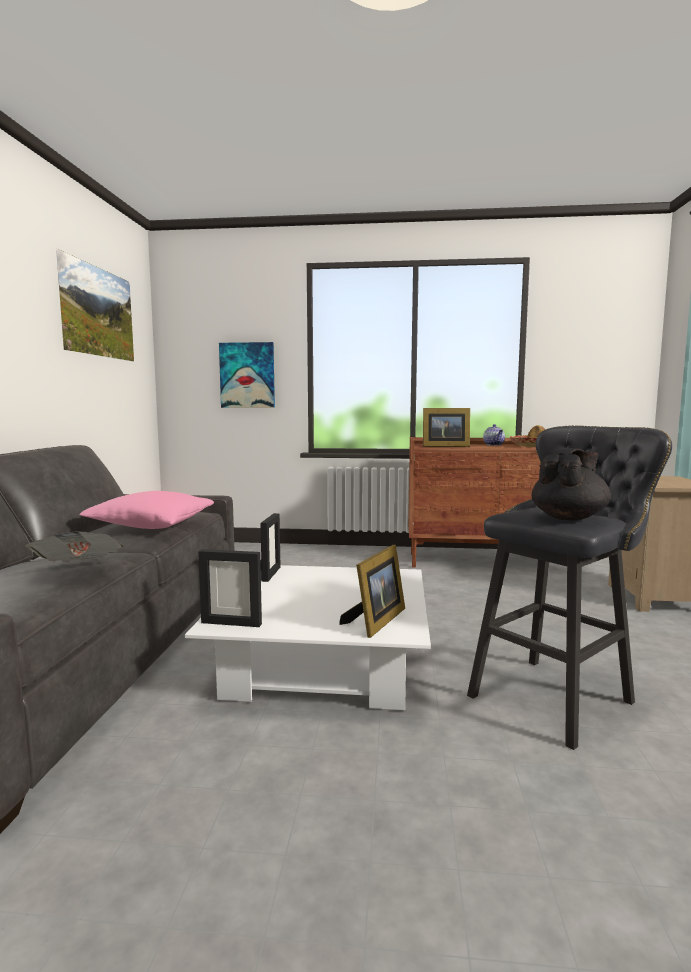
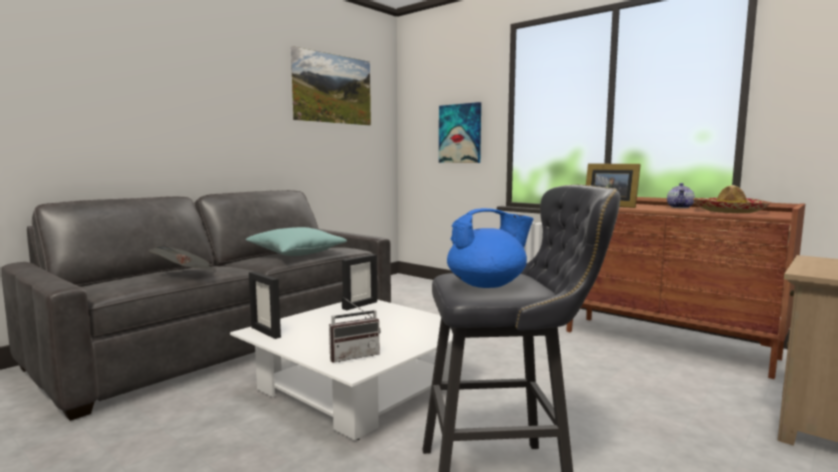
camera: 35 degrees right, 0 degrees up
pink pillow [79,491,214,529] -> turquoise pillow [245,227,347,256]
picture frame [339,545,405,638] -> radio [329,297,381,363]
black teapot [532,448,611,520] -> blue teapot [447,208,533,288]

